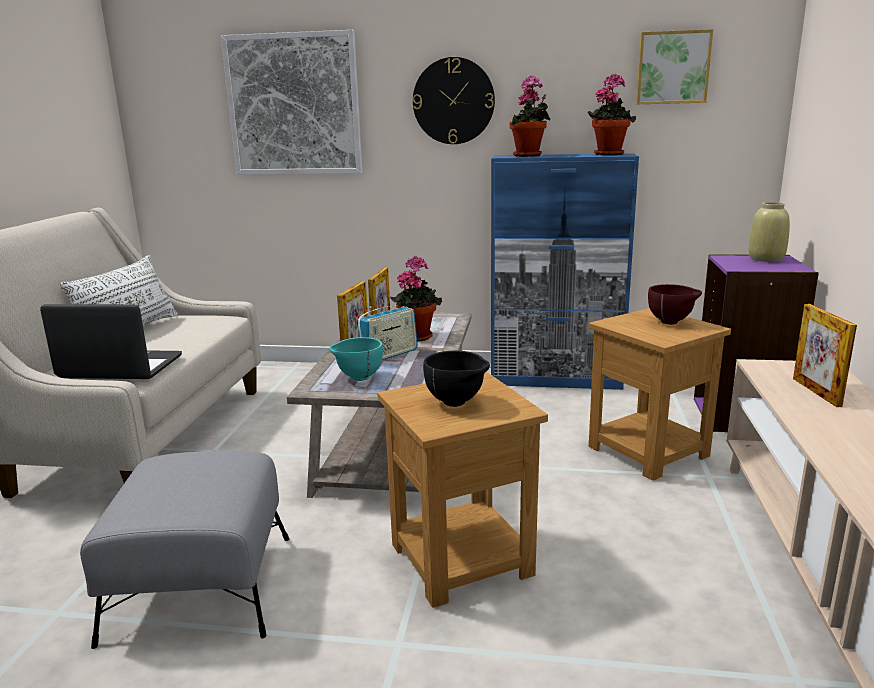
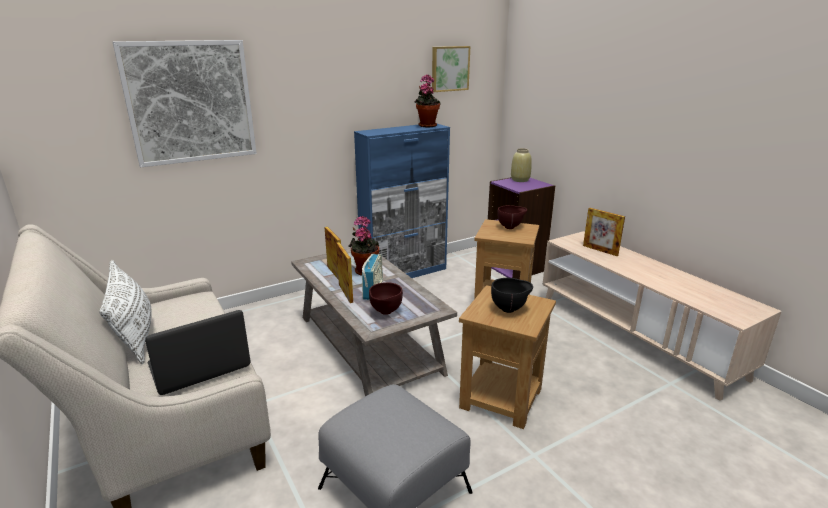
camera: 40 degrees left, 5 degrees up
turquoise bowl [329,337,383,381] -> brown bowl [369,282,403,315]
wall clock [413,57,495,144] -> none
potted plant [510,76,550,157] -> none

